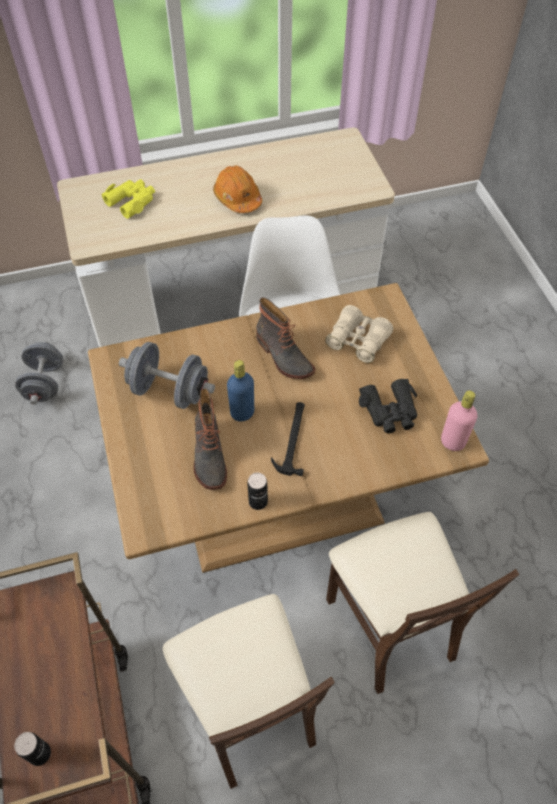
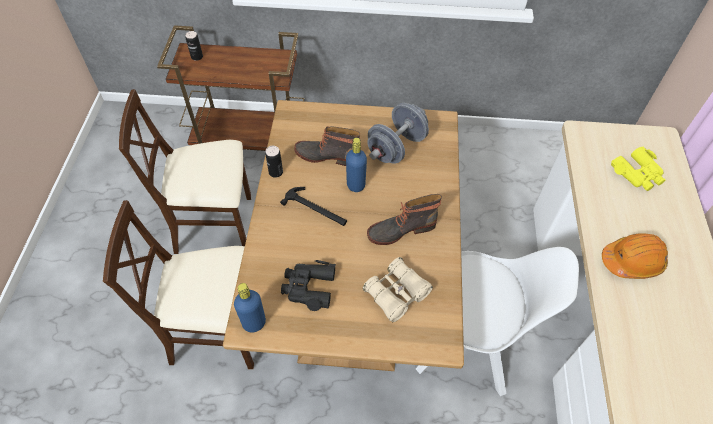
camera: 110 degrees right, 0 degrees up
grey dumbbell [15,341,63,405] -> none
pink bottle [441,390,477,451] -> blue bottle [234,283,266,333]

